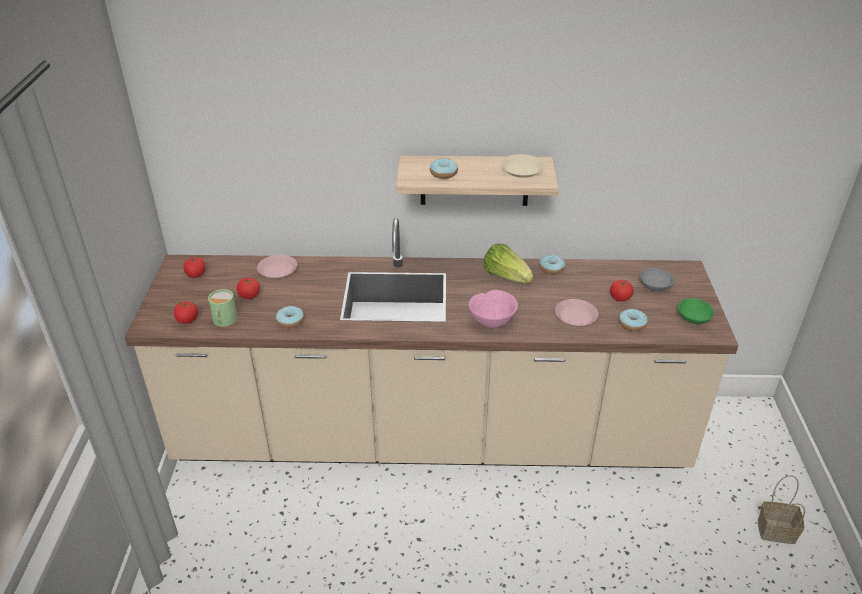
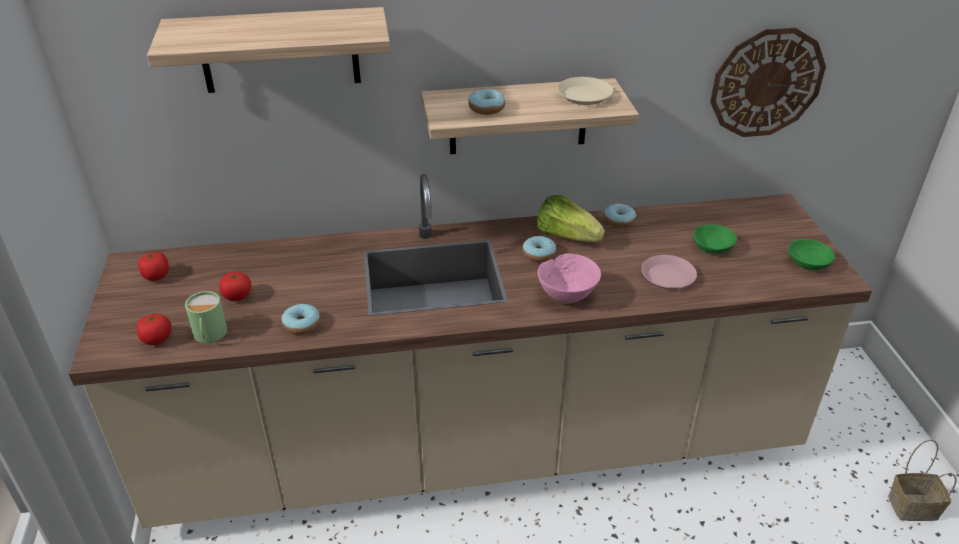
camera: 10 degrees left, 0 degrees up
pink plate [257,255,297,279] -> none
tomato [610,280,634,301] -> green bowl [694,224,737,254]
donut [619,309,648,331] -> donut moved to [522,236,556,262]
grey bowl [640,268,675,291] -> none
none -> shelf [147,7,390,93]
none -> wall clock [710,27,826,137]

